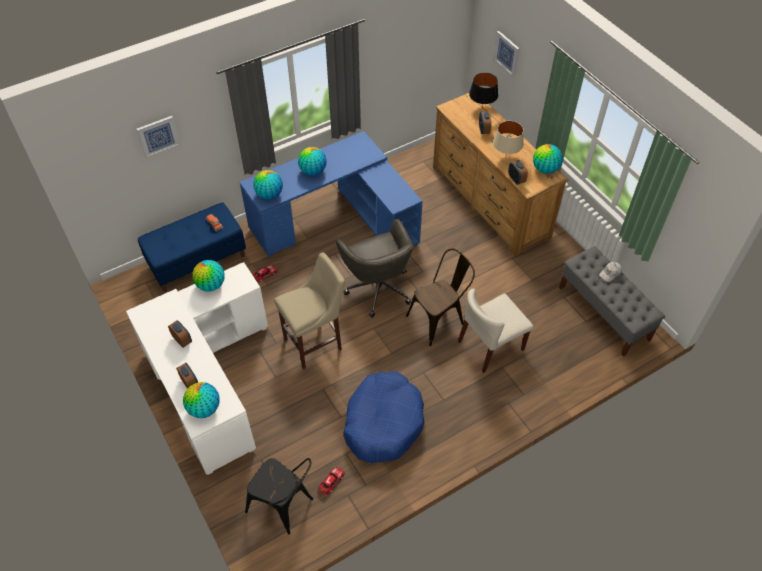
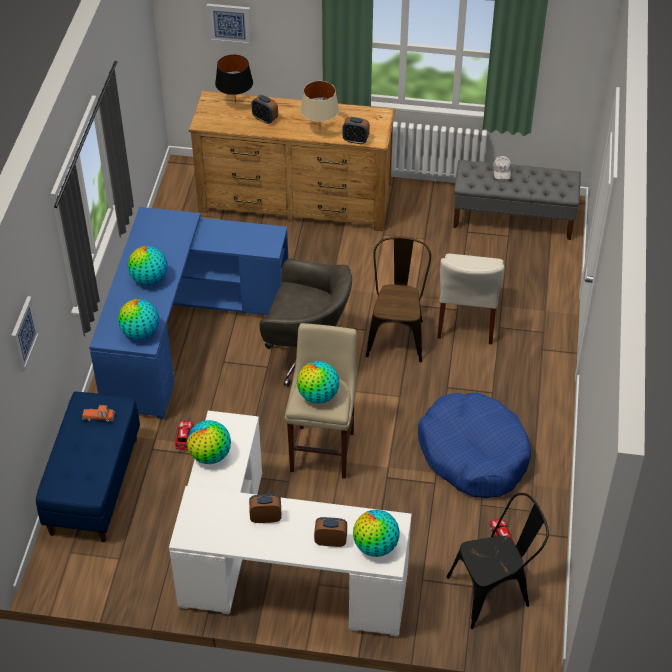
camera: 50 degrees left, 5 degrees down
globe [533,144,563,174] -> globe moved to [297,361,339,404]

